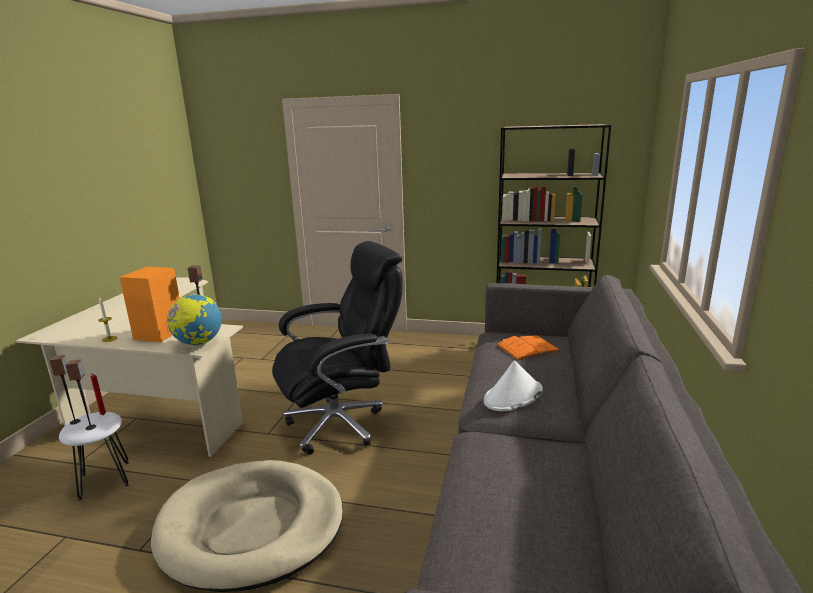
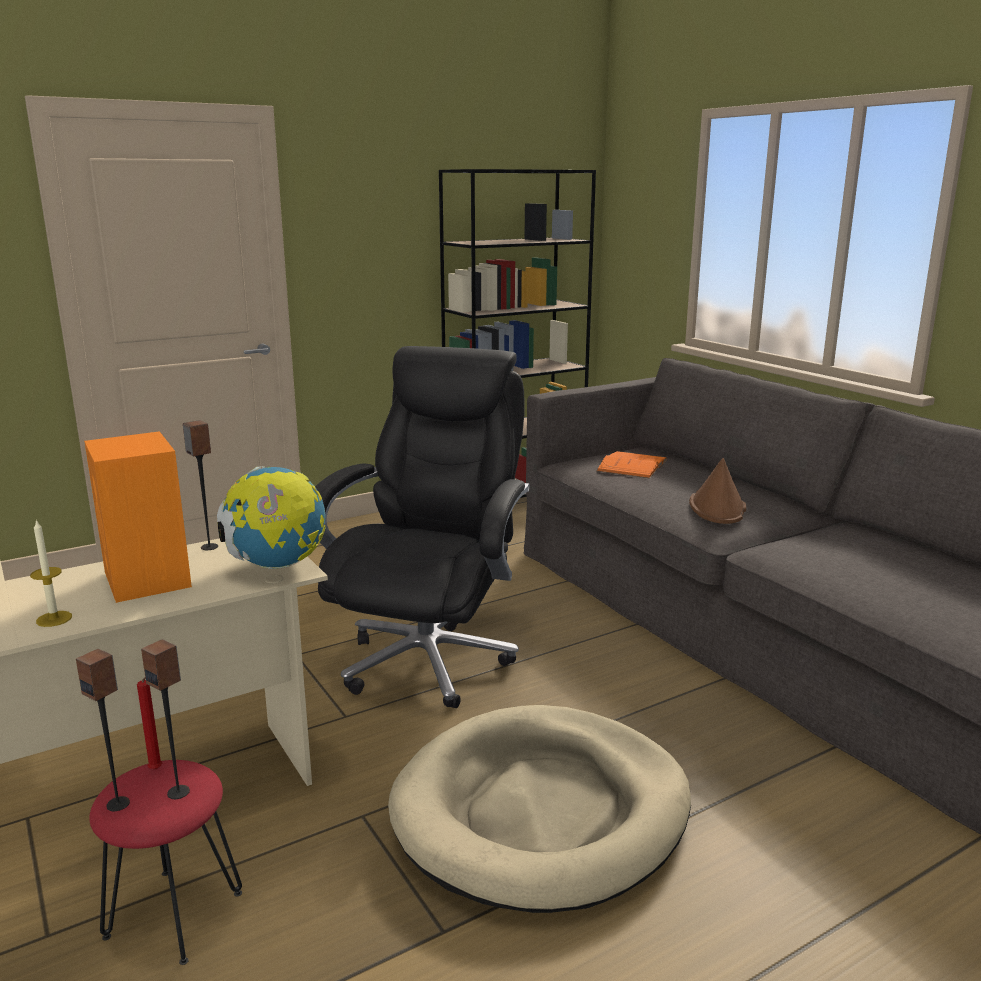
camera: 45 degrees left, 0 degrees up
white stool [59,412,129,500] -> red stool [89,760,242,965]
white hat [484,360,543,411] -> brown hat [689,458,746,524]

